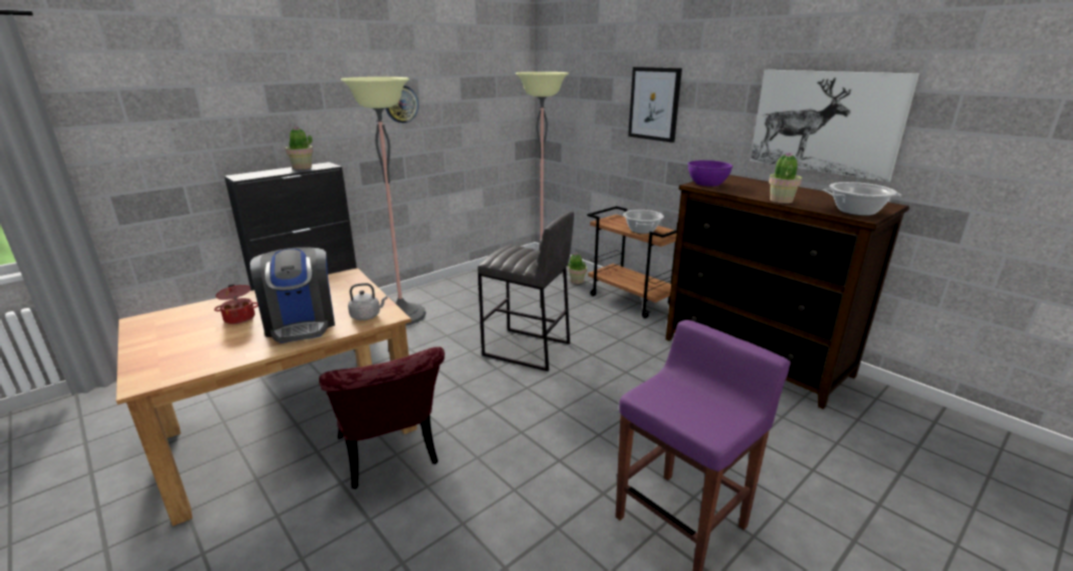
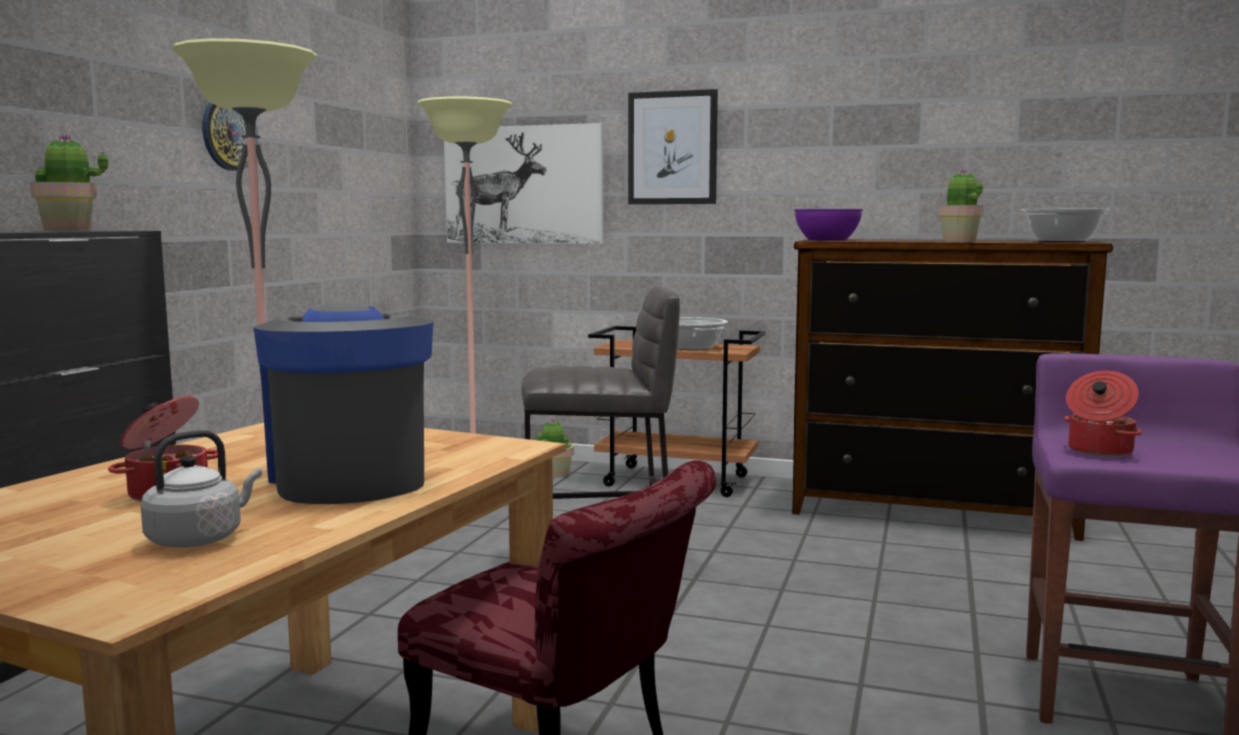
camera: 30 degrees left, 15 degrees down
coffee machine [250,247,335,343] -> coffee machine turned 150 degrees counterclockwise [253,302,433,504]
grey kettle [348,283,387,320] -> grey kettle moved to [141,430,262,548]
picture [750,70,919,182] -> picture moved to [444,123,603,244]
none -> cooking pot [1064,371,1142,457]

